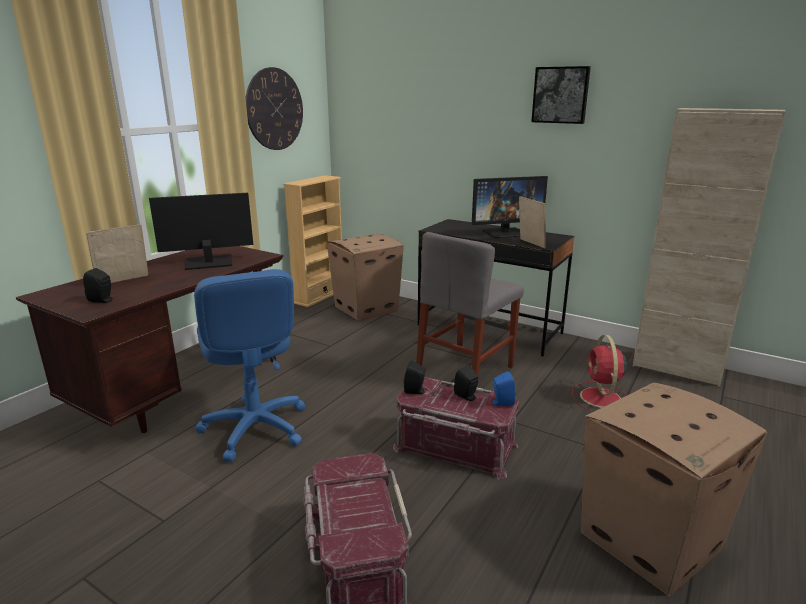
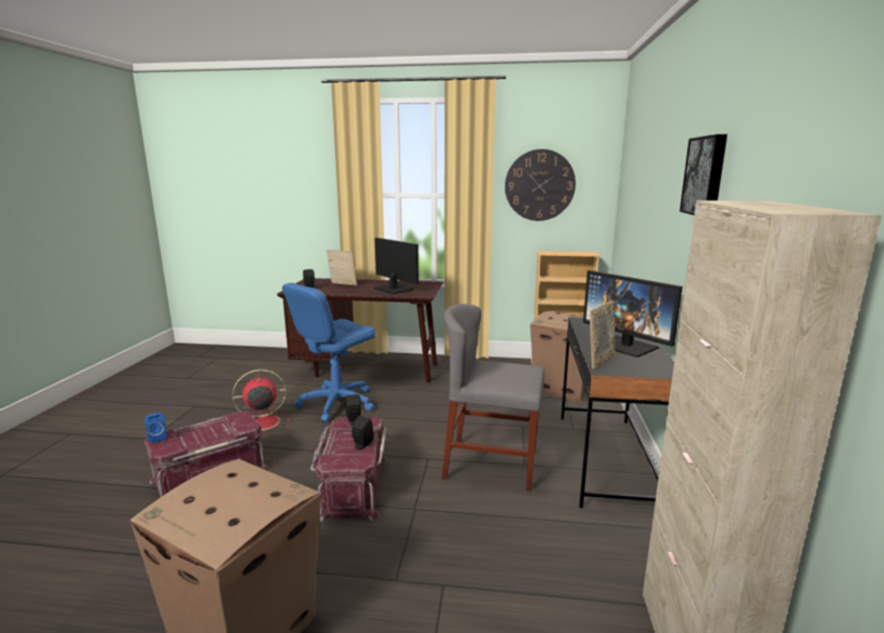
camera: 65 degrees right, 5 degrees down
blue speaker [491,371,516,406] -> blue speaker moved to [145,413,167,443]
red fan [572,335,627,412] -> red fan moved to [232,369,291,435]

